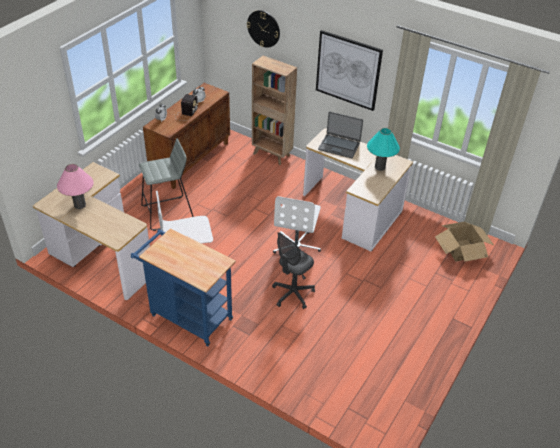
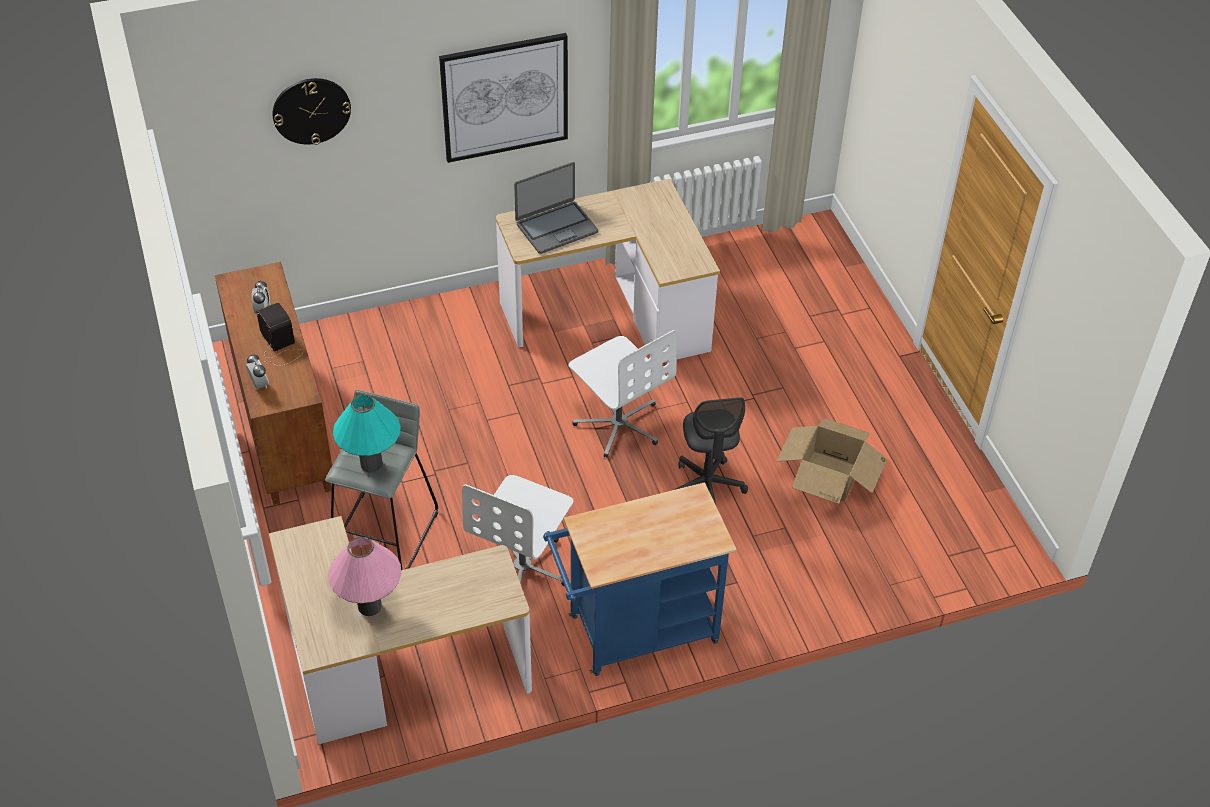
camera: 50 degrees left, 5 degrees up
brown bookcase [252,56,297,165] -> none
turquoise table lamp [367,128,400,171] -> turquoise table lamp moved to [333,395,401,472]
cardboard box [435,222,494,262] -> cardboard box moved to [776,418,887,504]

